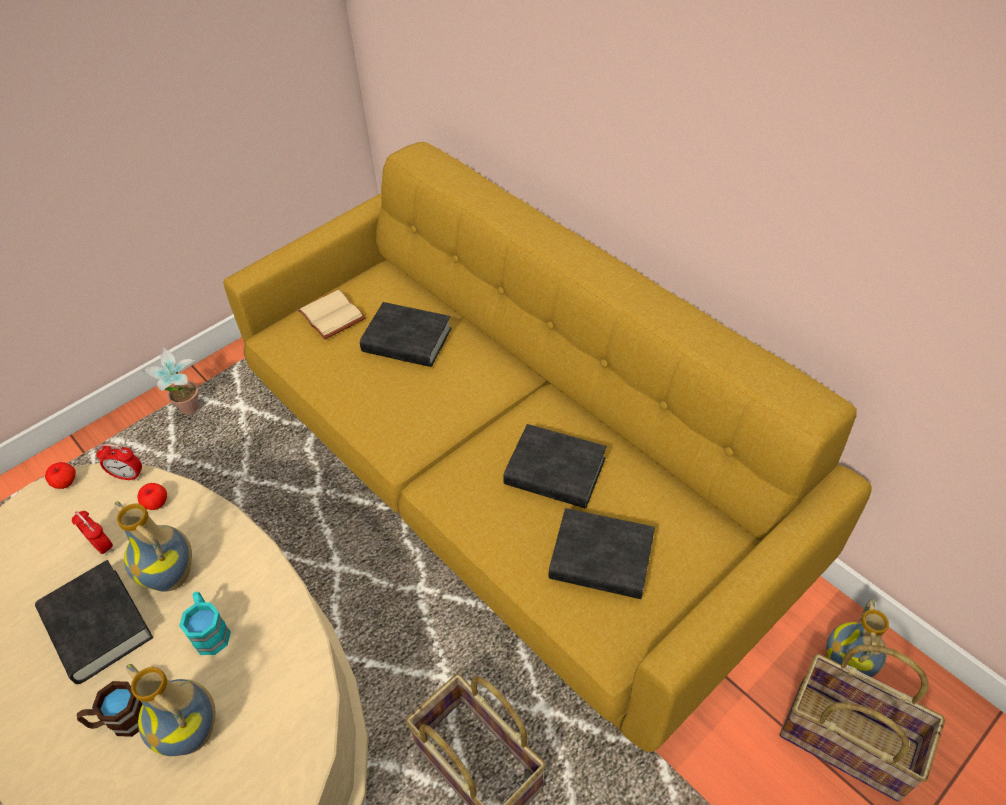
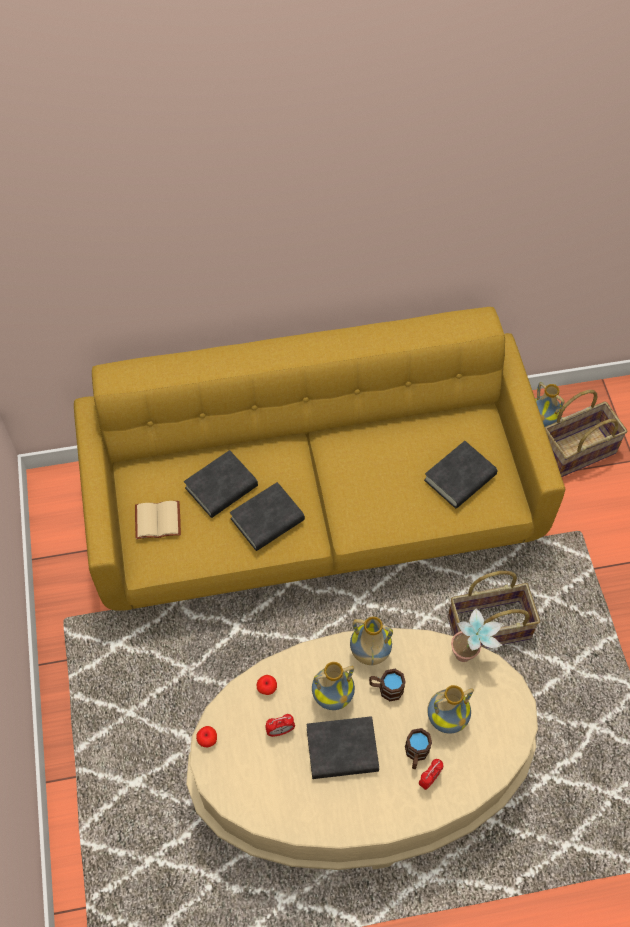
camera: 60 degrees left, 10 degrees up
alarm clock [96,444,142,480] -> alarm clock moved to [419,759,443,790]
potted plant [141,347,199,415] -> potted plant moved to [451,609,504,662]
turquoise mug [179,592,231,655] -> brown mug [369,669,406,701]
black book [503,424,607,508] -> black book moved to [230,482,305,551]
none -> vase [350,617,393,665]

